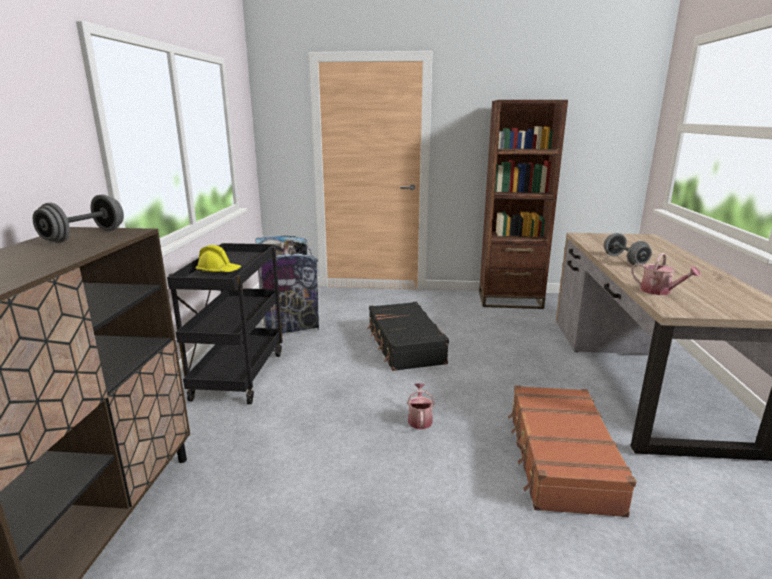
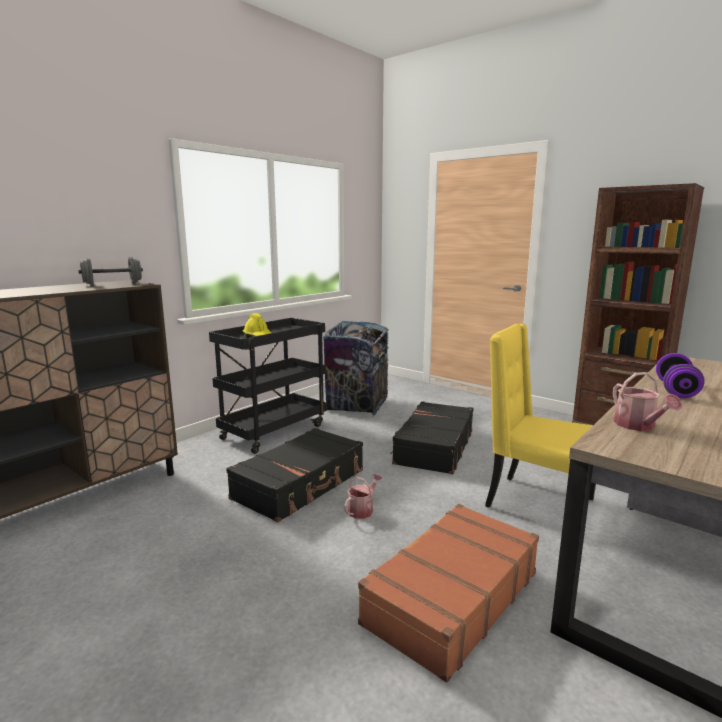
camera: 35 degrees right, 5 degrees down
grey dumbbell [604,233,652,265] -> purple dumbbell [656,353,705,398]
none -> black suitcase [226,428,363,523]
none -> yellow chair [485,324,596,508]

